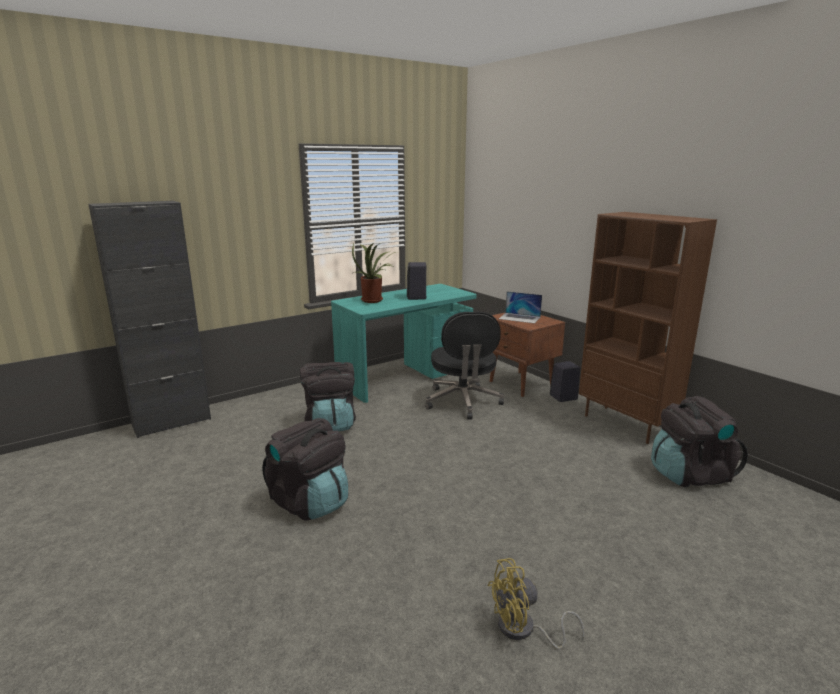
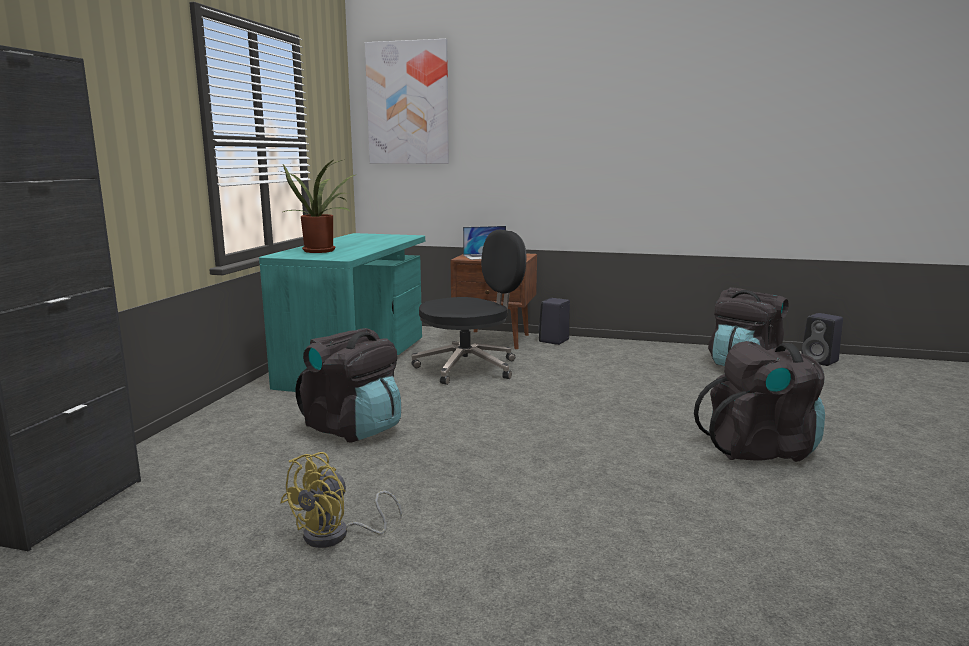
camera: 40 degrees left, 5 degrees down
black backpack [262,418,348,521] -> black backpack moved to [694,341,825,462]
black speaker [407,262,426,300] -> black speaker moved to [801,313,843,366]
black office chair [425,311,504,420] -> black office chair turned 75 degrees counterclockwise [411,230,527,385]
yellow fan [487,558,584,650] -> yellow fan moved to [280,452,402,548]
brown bookcase [579,212,717,444] -> none
none -> picture [365,39,449,164]

